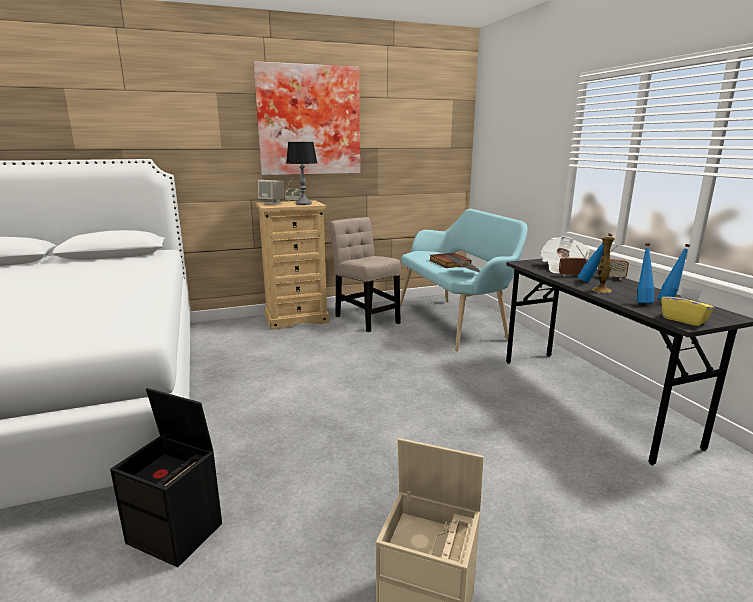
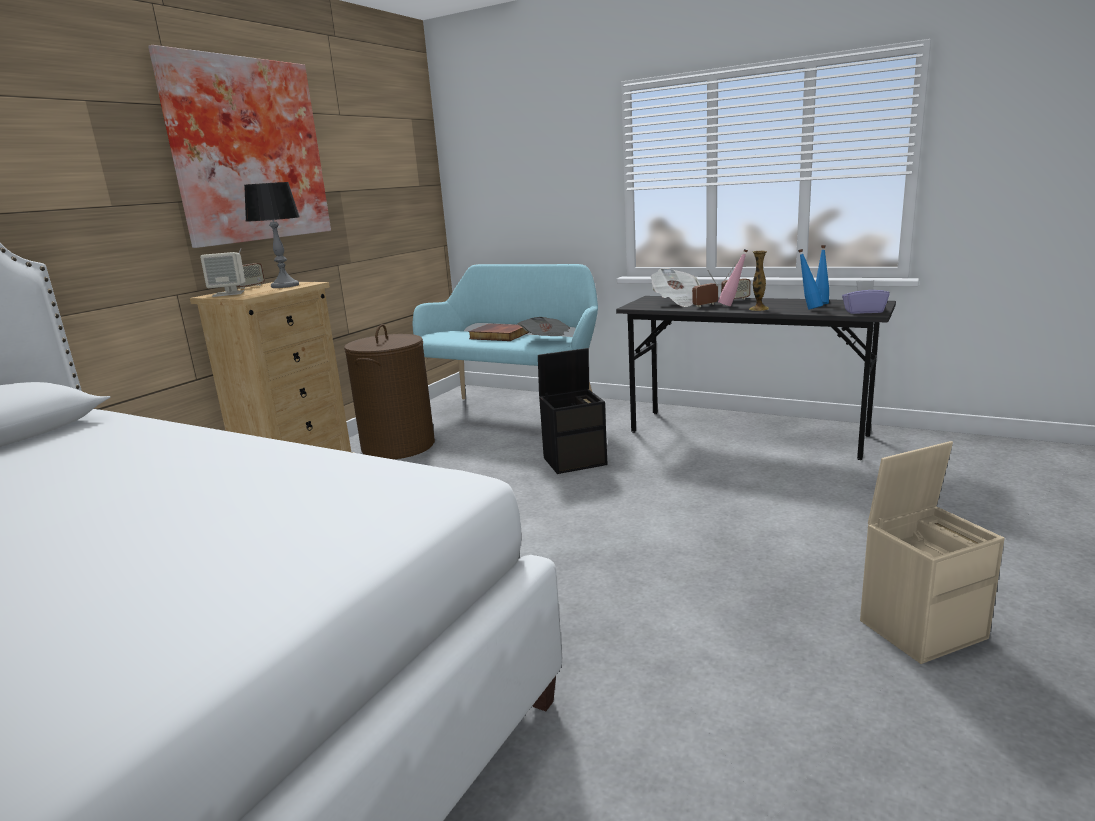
camera: 40 degrees left, 0 degrees up
black storage box [110,388,222,567] -> black storage box moved to [538,348,608,474]
beige chair [329,217,401,332] -> brown laundry basket [344,324,435,459]
blue bottle [578,233,612,282] -> pink bottle [718,249,748,306]
yellow tissue box [661,287,714,326] -> purple tissue box [842,280,890,314]

